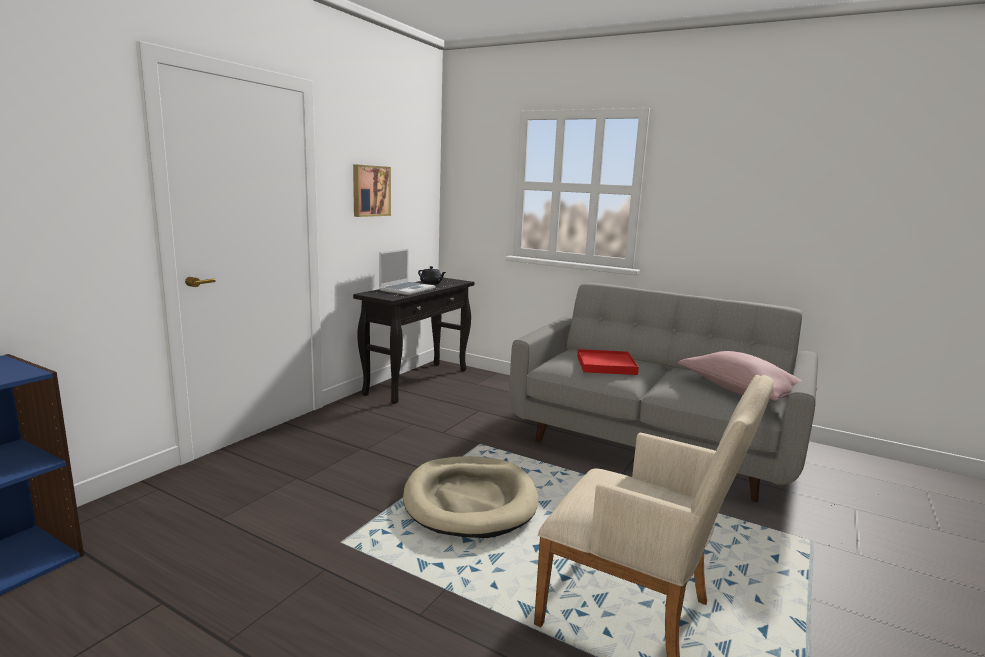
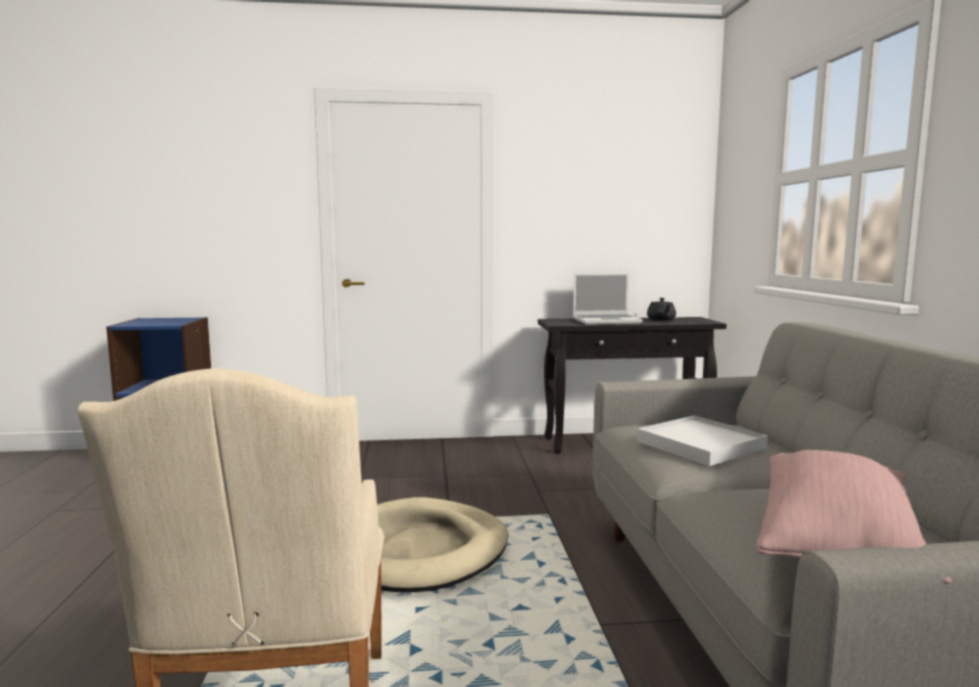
camera: 55 degrees right, 5 degrees down
picture [353,164,391,217] -> none
red tray [577,349,639,375] -> white tray [637,416,768,466]

